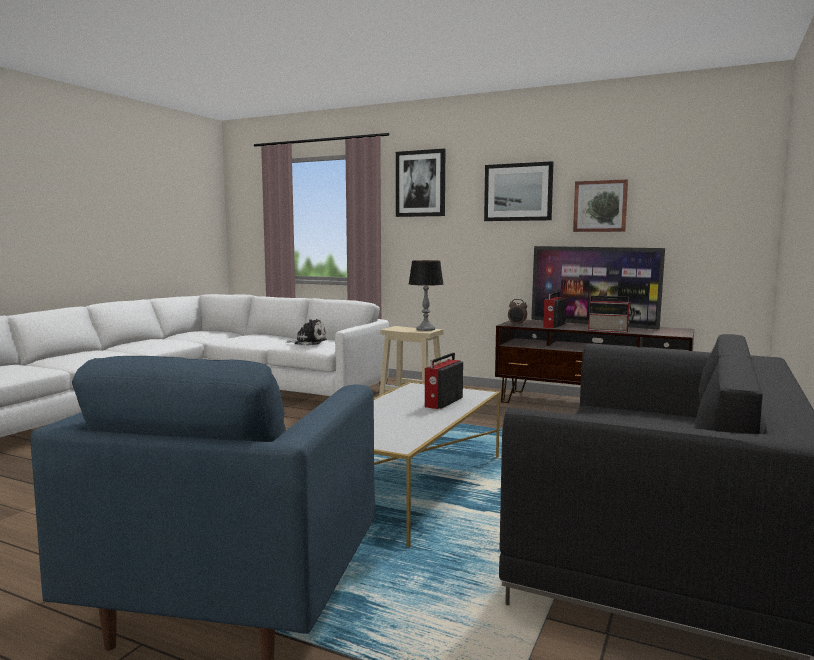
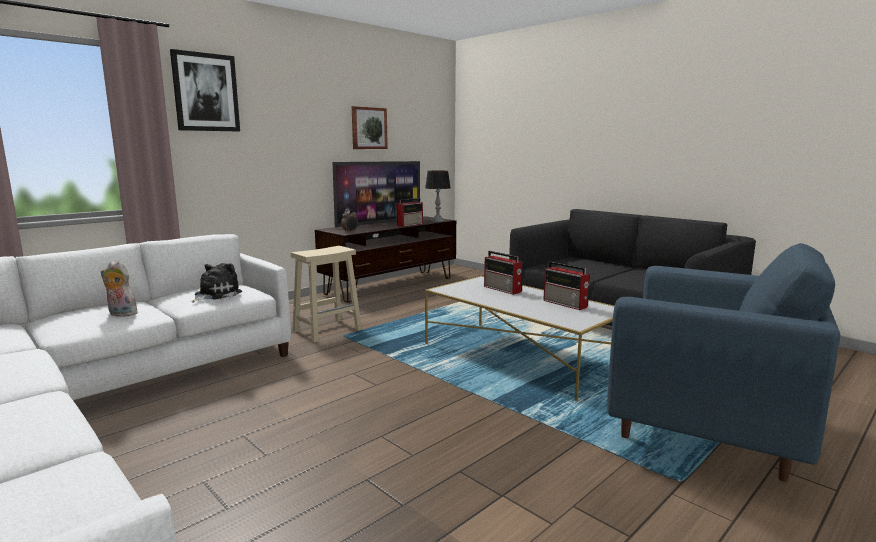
camera: 70 degrees left, 5 degrees up
table lamp [409,260,443,331] -> table lamp moved to [425,170,450,222]
picture [484,161,554,221] -> none
radio [543,292,566,328] -> radio moved to [543,261,590,310]
none -> plush toy [101,261,137,317]

